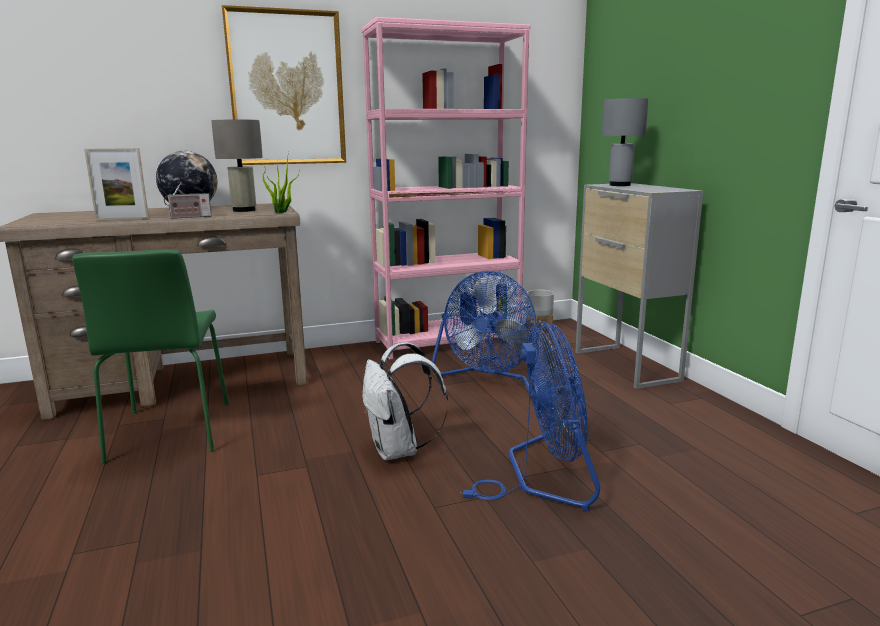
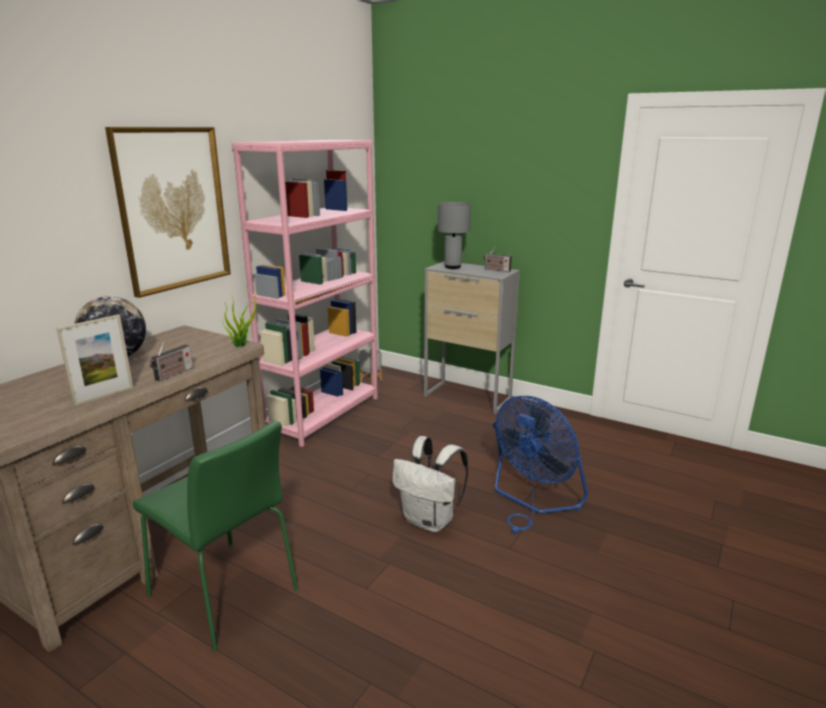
camera: 40 degrees left, 5 degrees up
grey table lamp [211,119,263,212] -> none
blue fan [432,271,541,398] -> none
none -> radio [484,246,512,272]

